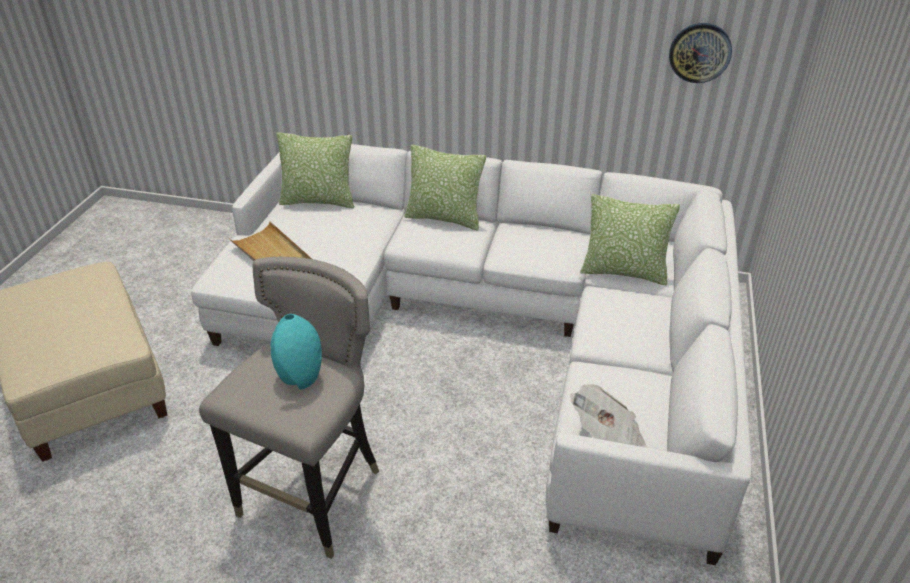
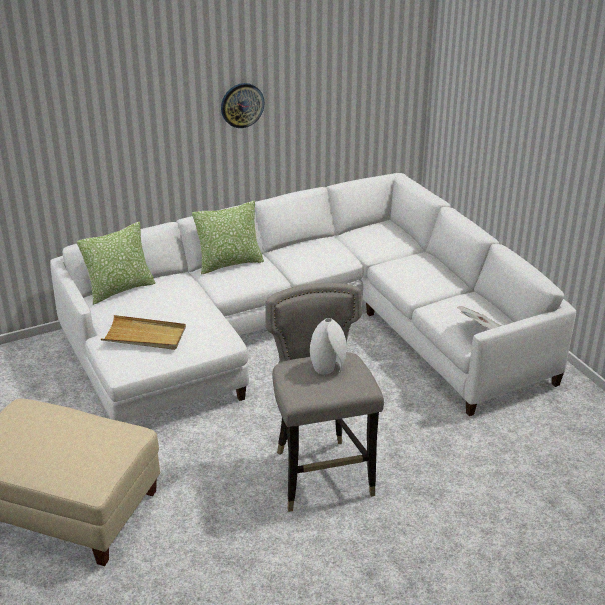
camera: 40 degrees left, 5 degrees down
turquoise vase [270,314,322,390] -> white vase [310,318,346,374]
pillow [580,194,680,285] -> none
wall clock [669,23,732,83] -> wall clock moved to [221,83,265,128]

